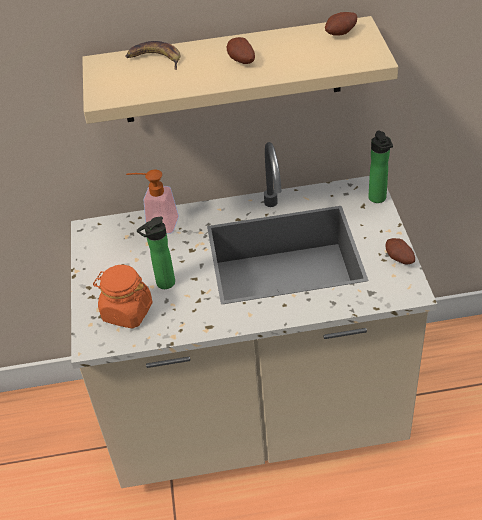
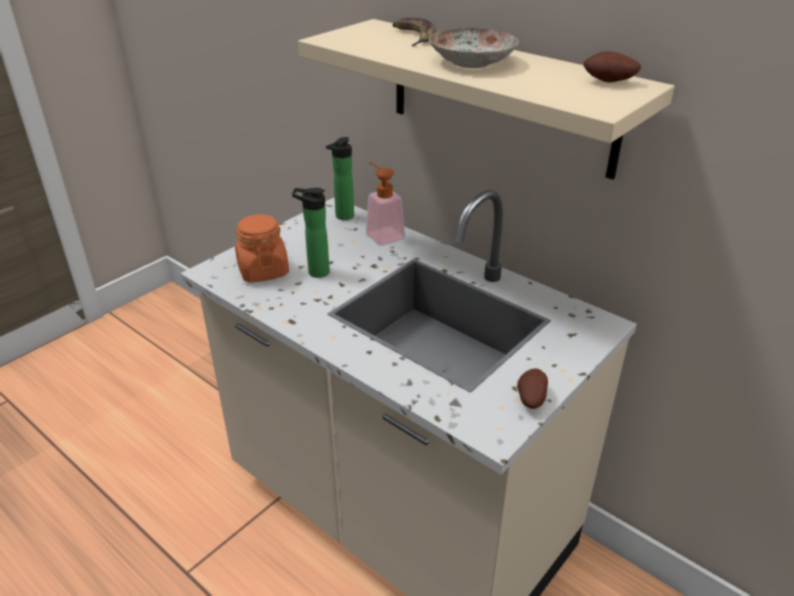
camera: 45 degrees right, 10 degrees down
potato [227,37,255,64] -> plate [429,28,519,68]
bottle [368,130,393,203] -> bottle moved to [326,137,354,220]

